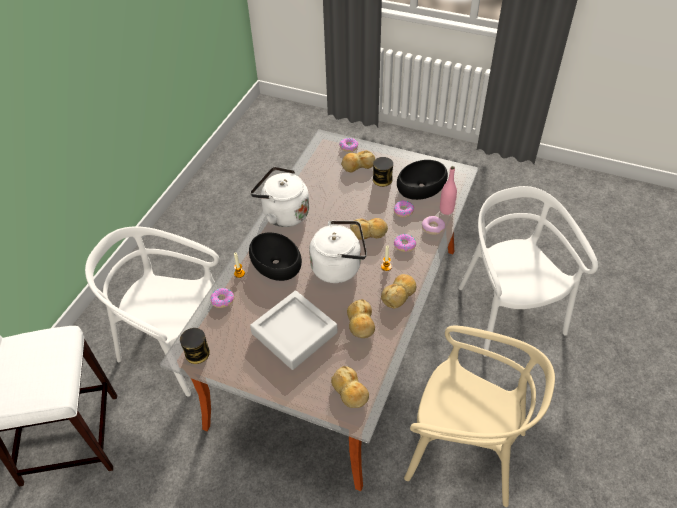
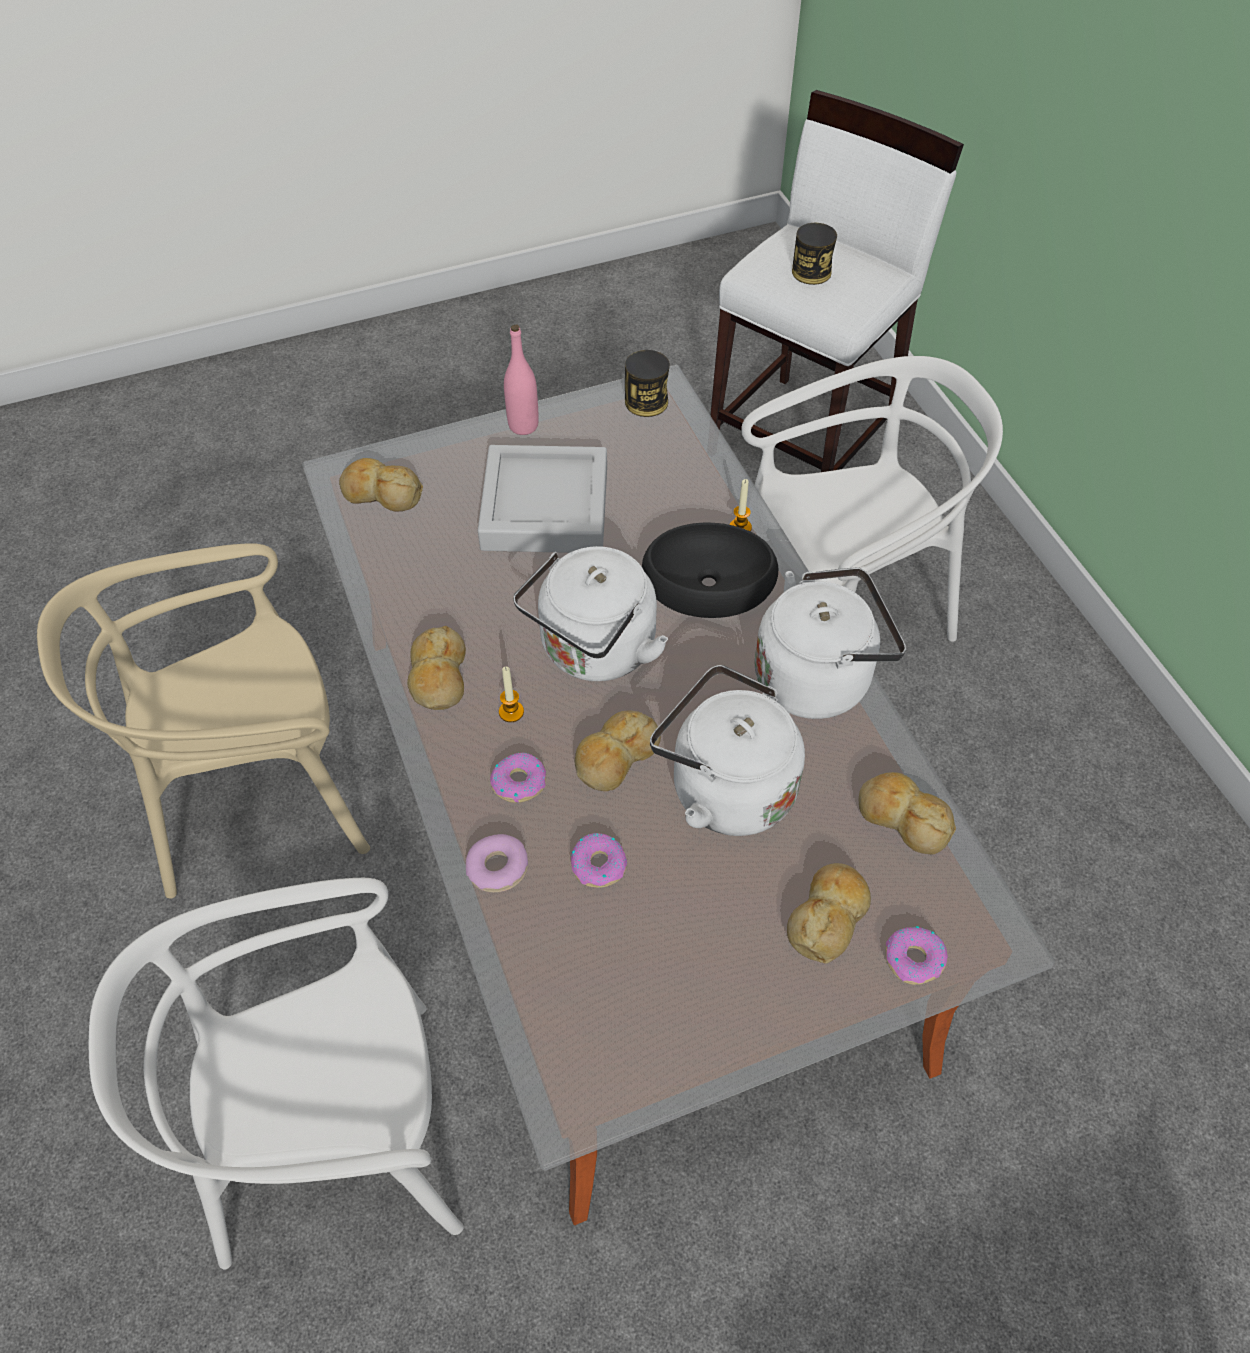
camera: 135 degrees right, 5 degrees up
donut [210,288,234,308] -> none
bread [347,299,375,338] -> bread moved to [859,772,956,854]
can [373,157,393,187] -> can moved to [792,223,837,285]
black bowl [397,160,448,200] -> none
pink bottle [440,166,457,215] -> pink bottle moved to [504,324,539,435]
white chair [459,186,598,357] -> white chair turned 135 degrees clockwise [89,878,463,1269]
none -> white kettle [650,665,805,836]

